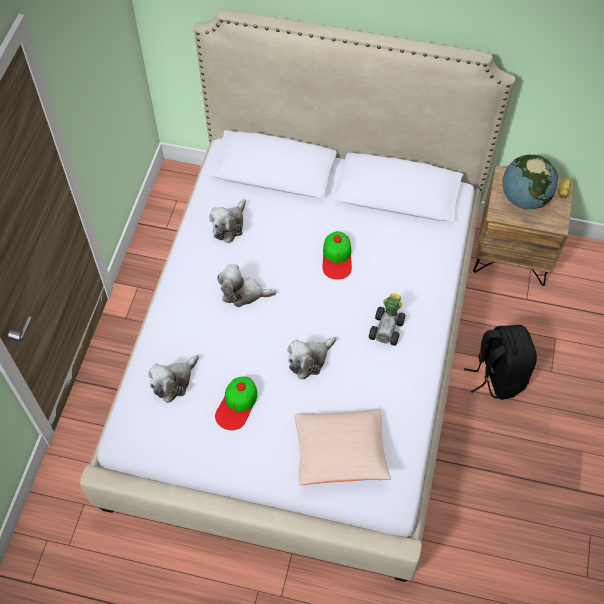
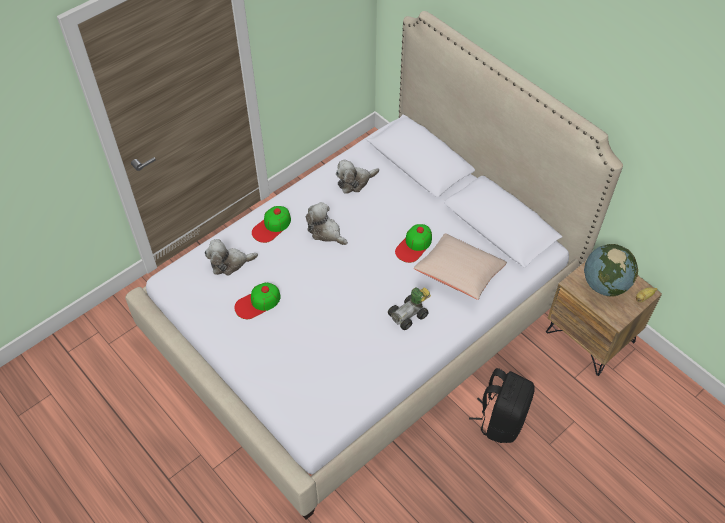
camera: 35 degrees right, 5 degrees down
plush toy [288,337,336,380] -> none
beige pillow [294,409,391,485] -> beige pillow moved to [414,234,507,300]
none -> cap [252,206,291,243]

